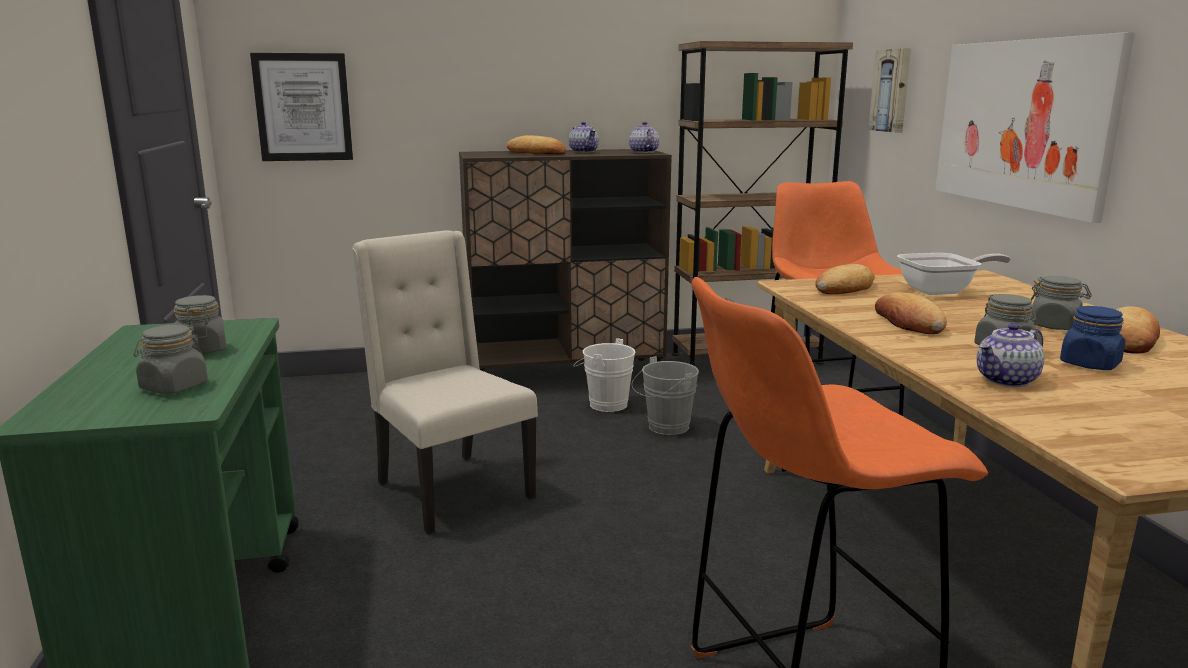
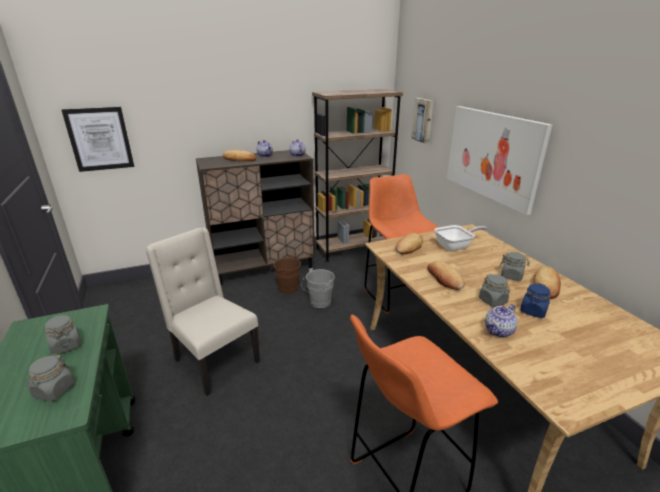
camera: 10 degrees left, 10 degrees up
white bucket [573,338,636,412] -> brown bucket [269,255,301,294]

